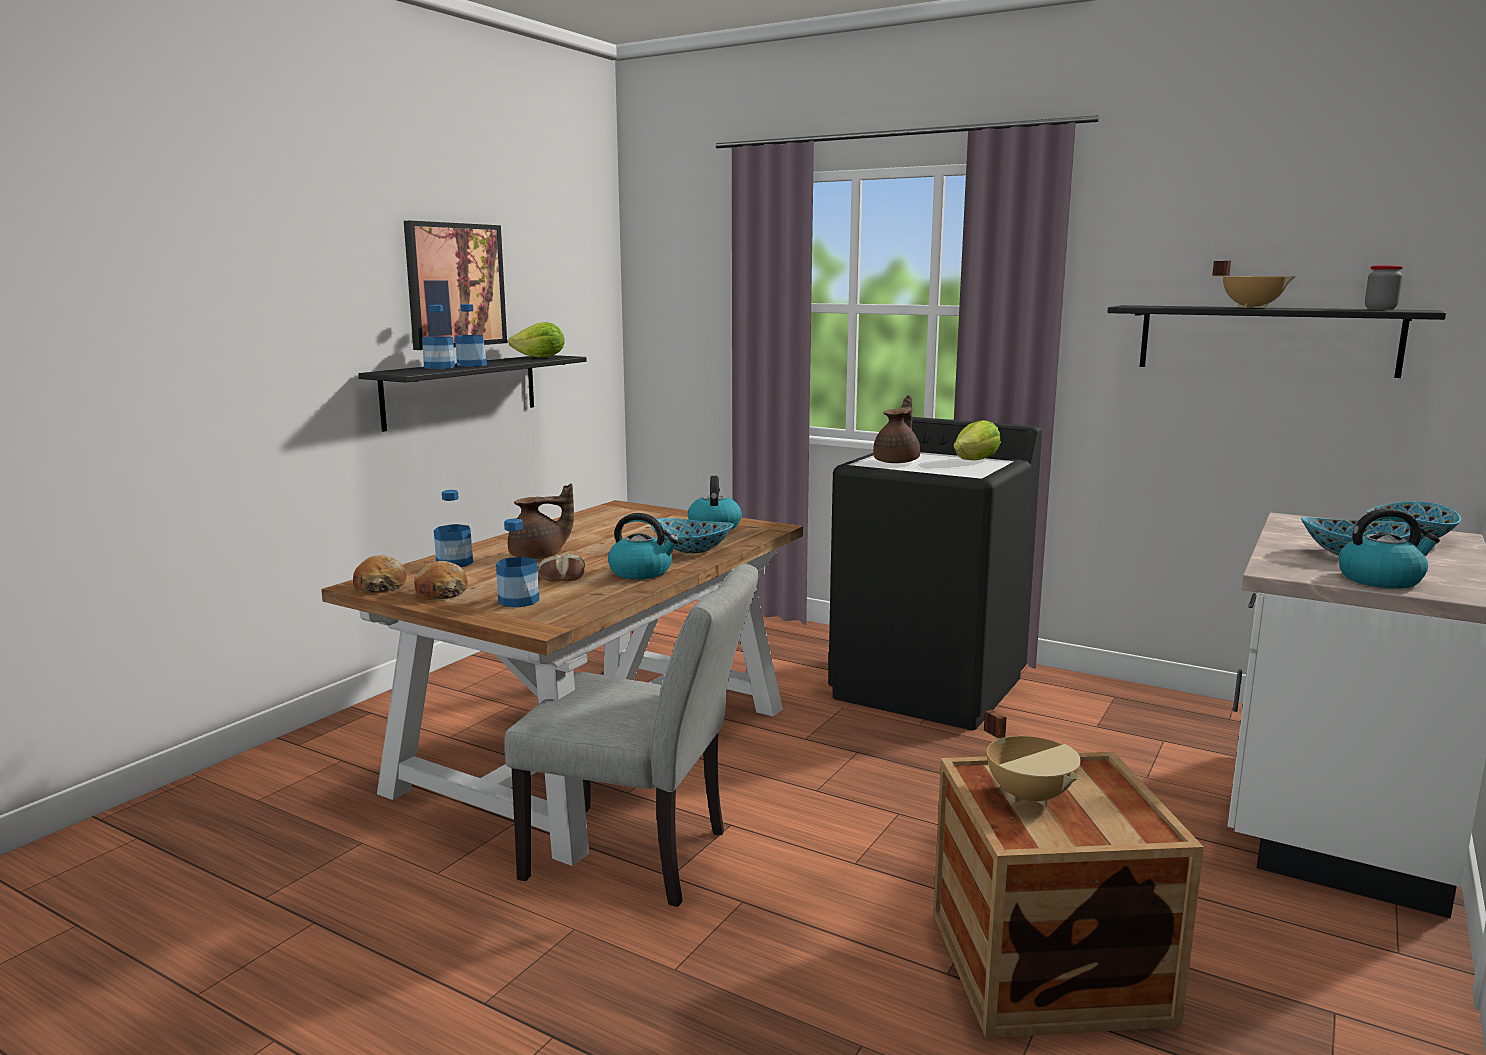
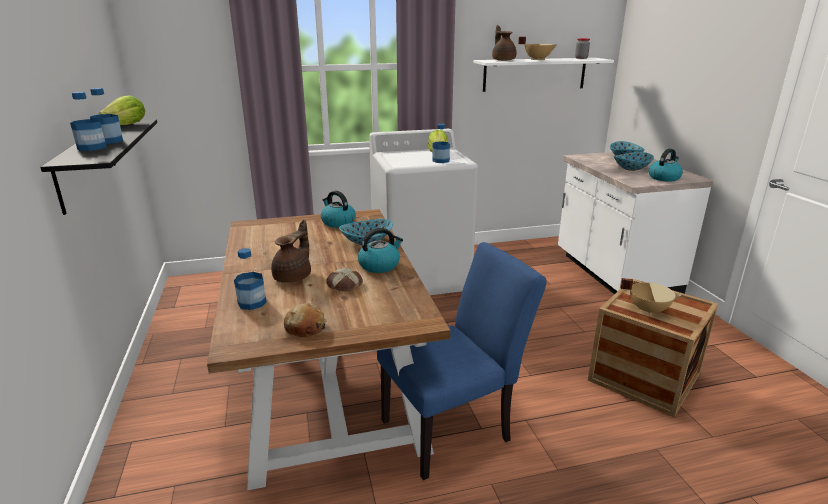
camera: 45 degrees left, 10 degrees up
bread [353,555,407,593] -> none
picture [404,221,507,350] -> none
bottle [496,519,540,608] -> bottle moved to [432,124,450,163]
grey chair [504,564,759,907] -> blue chair [377,242,547,480]
black washing machine [828,417,1042,730] -> white washing machine [369,129,478,295]
brown teapot [873,395,920,463] -> brown teapot moved to [492,25,517,61]
black shelf [1108,305,1446,378] -> white shelf [474,58,614,92]

